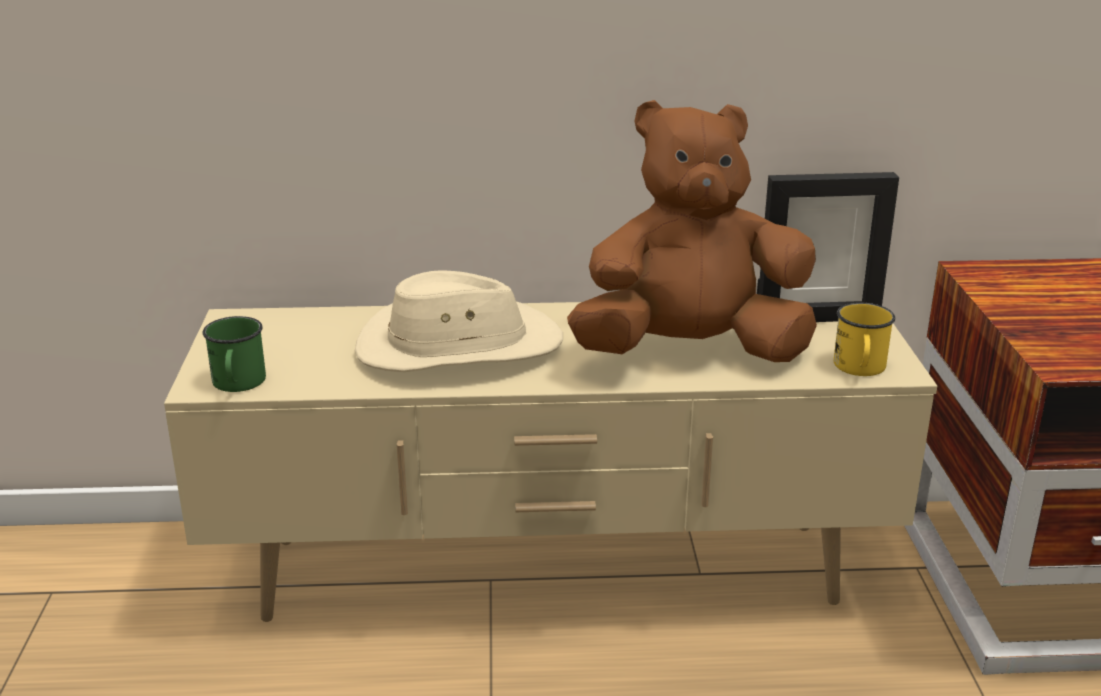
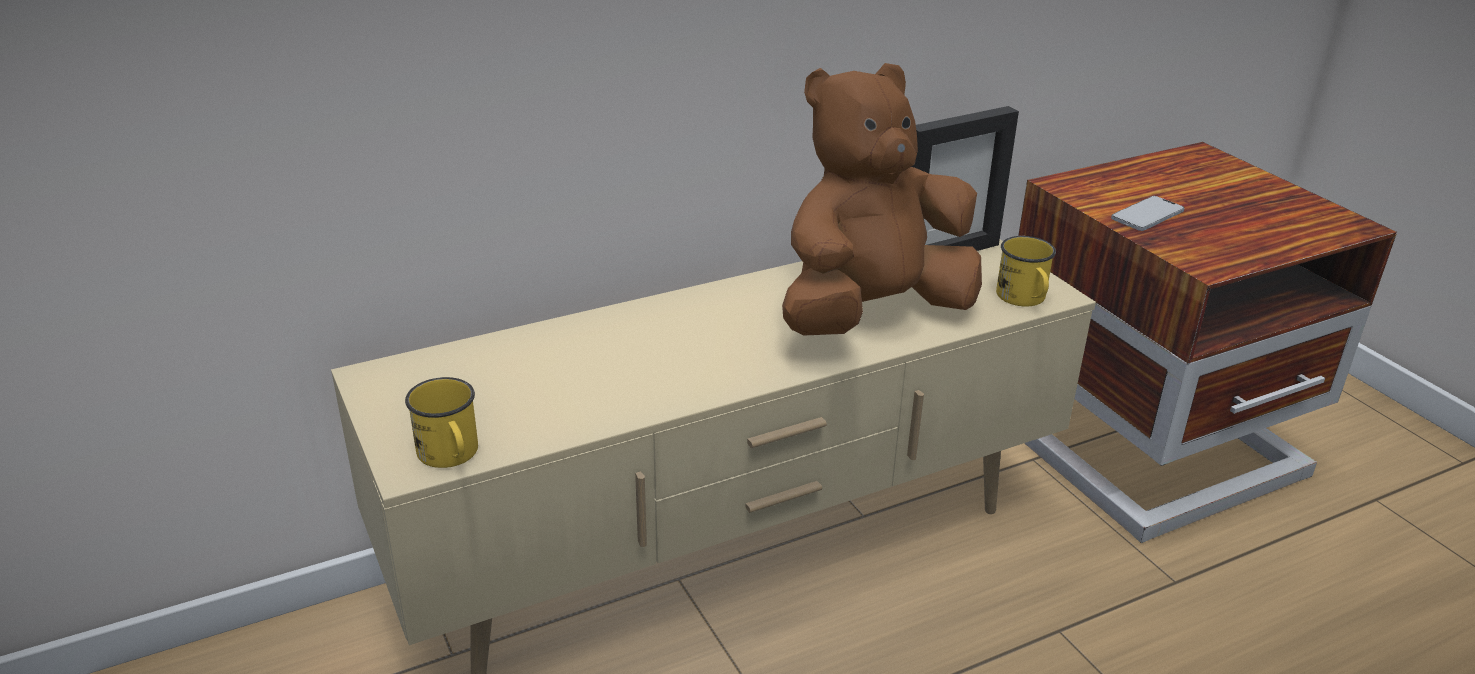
camera: 25 degrees left, 5 degrees up
green mug [203,316,266,392] -> yellow mug [405,377,478,468]
beige hat [355,270,563,372] -> none
none -> phone [1111,196,1185,231]

